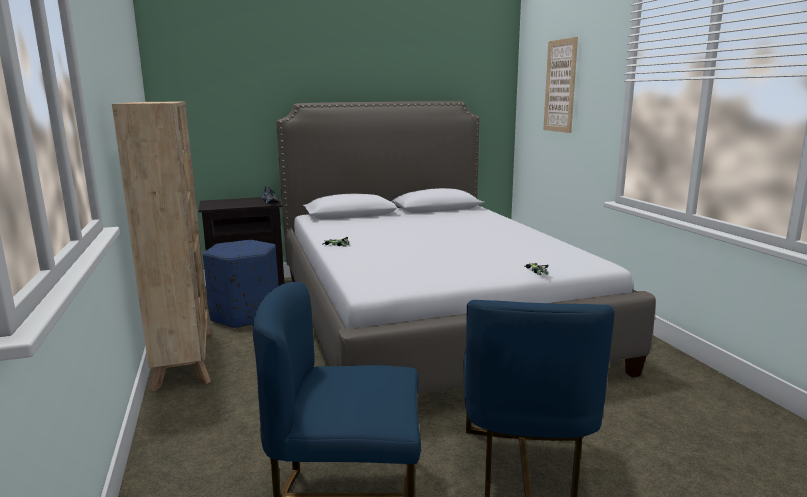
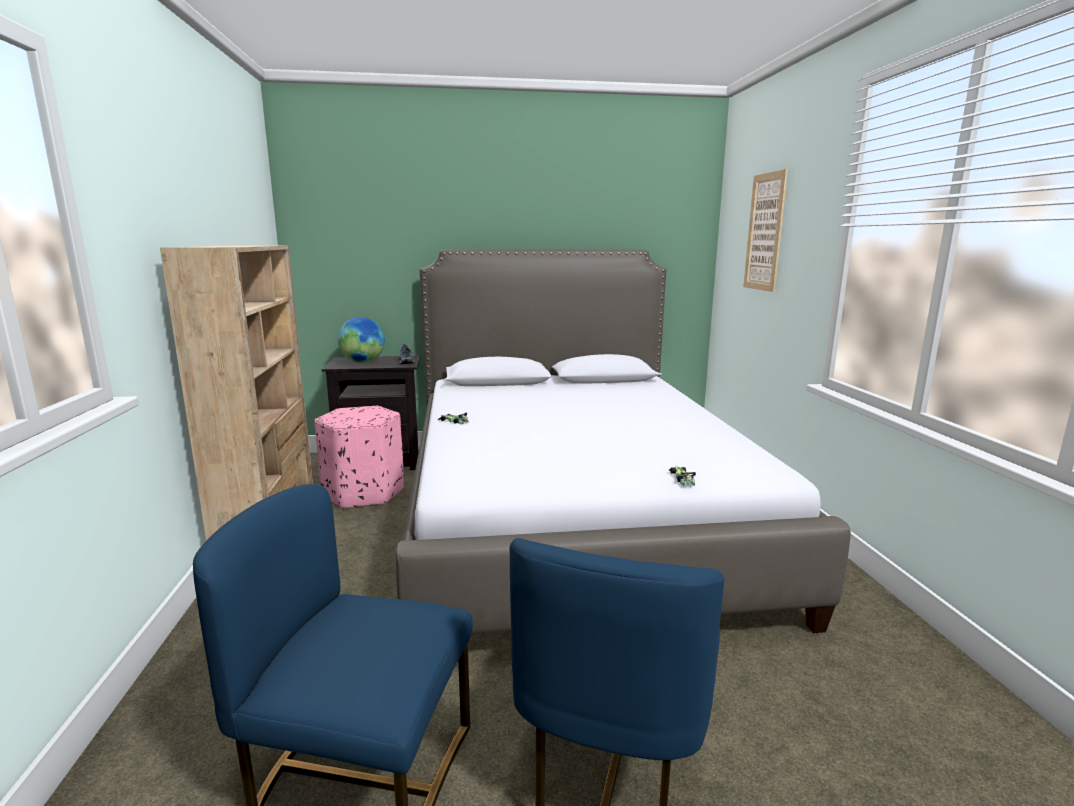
camera: 10 degrees right, 0 degrees up
blue ottoman [203,240,278,329] -> pink ottoman [314,406,404,509]
none -> globe [337,317,385,363]

